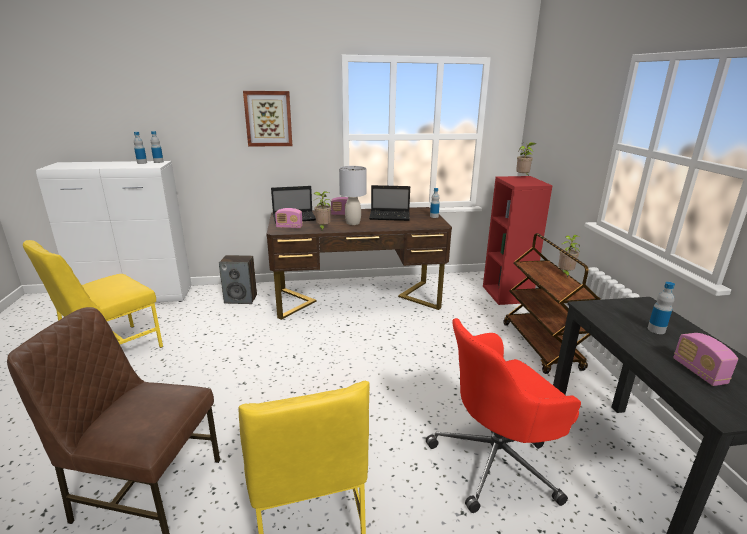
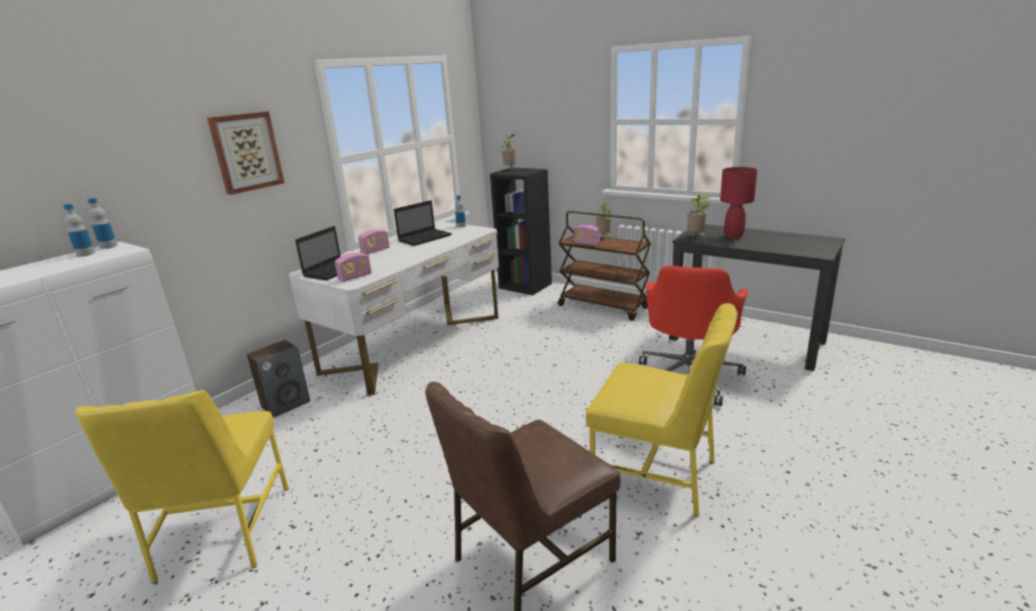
camera: 45 degrees left, 0 degrees up
brown desk [266,207,452,320] -> white desk [289,221,499,396]
potted plant [314,191,331,232] -> potted plant moved to [687,194,710,237]
grey table lamp [339,166,367,225] -> none
red bookcase [483,176,553,305] -> black bookcase [490,167,552,295]
bottle [648,282,675,334] -> red table lamp [720,167,758,238]
radio [673,333,738,386] -> radio moved to [574,225,600,246]

